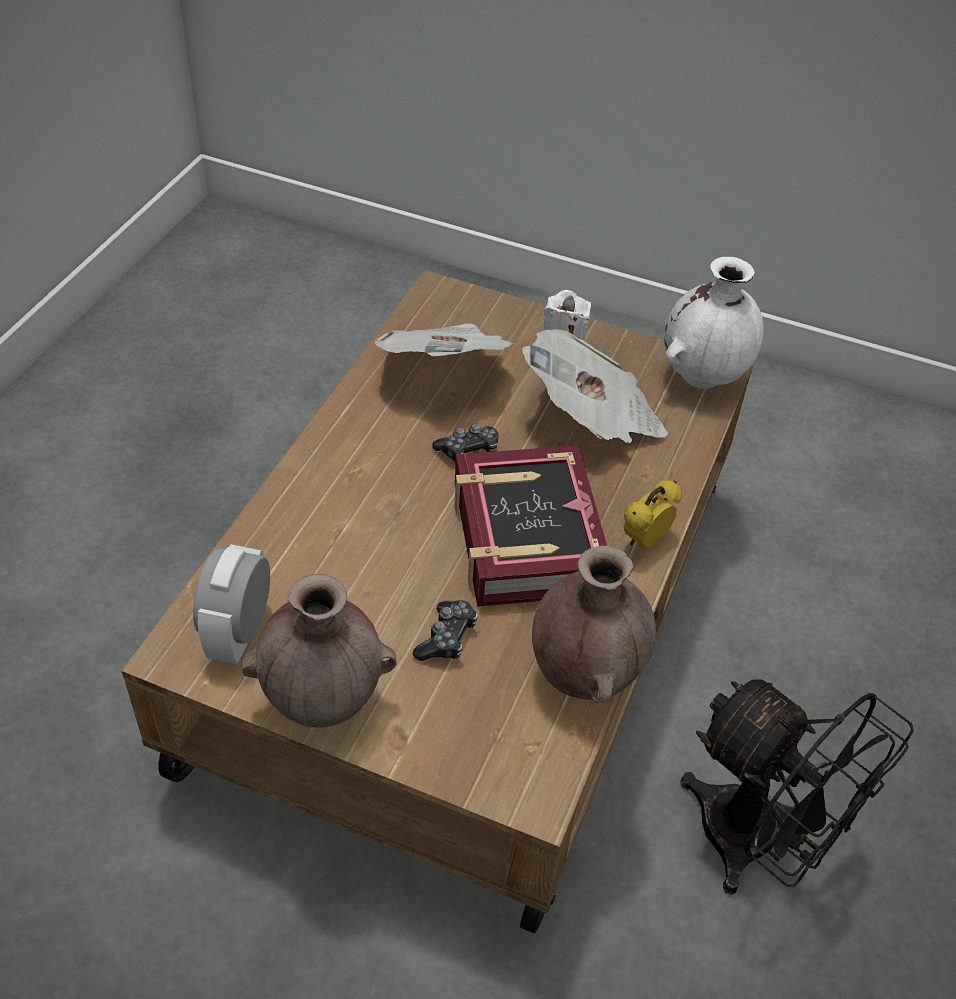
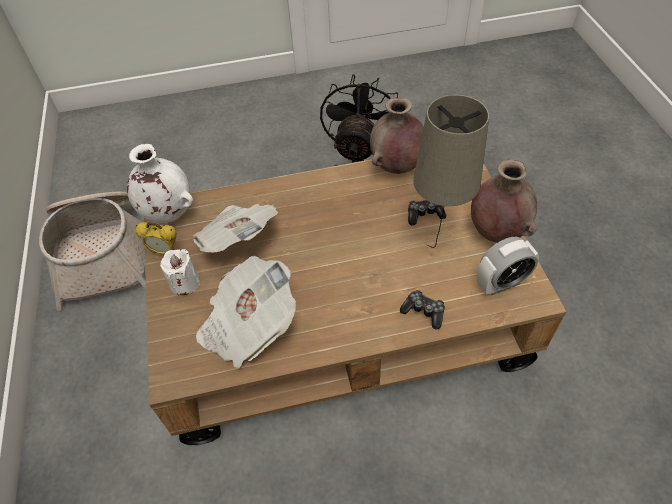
camera: 120 degrees left, 5 degrees up
game controller [433,423,499,463] -> game controller moved to [400,290,445,330]
book [455,445,607,607] -> none
alarm clock [624,480,682,548] -> alarm clock moved to [135,222,177,254]
none -> basket [39,192,146,311]
none -> beige table lamp [413,95,489,248]

